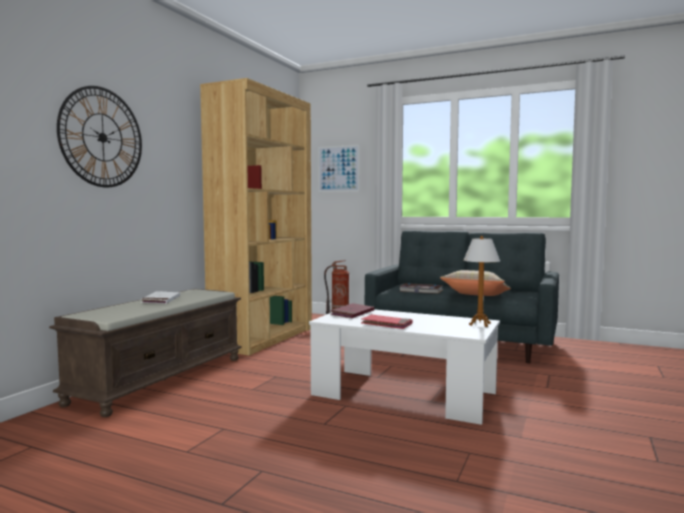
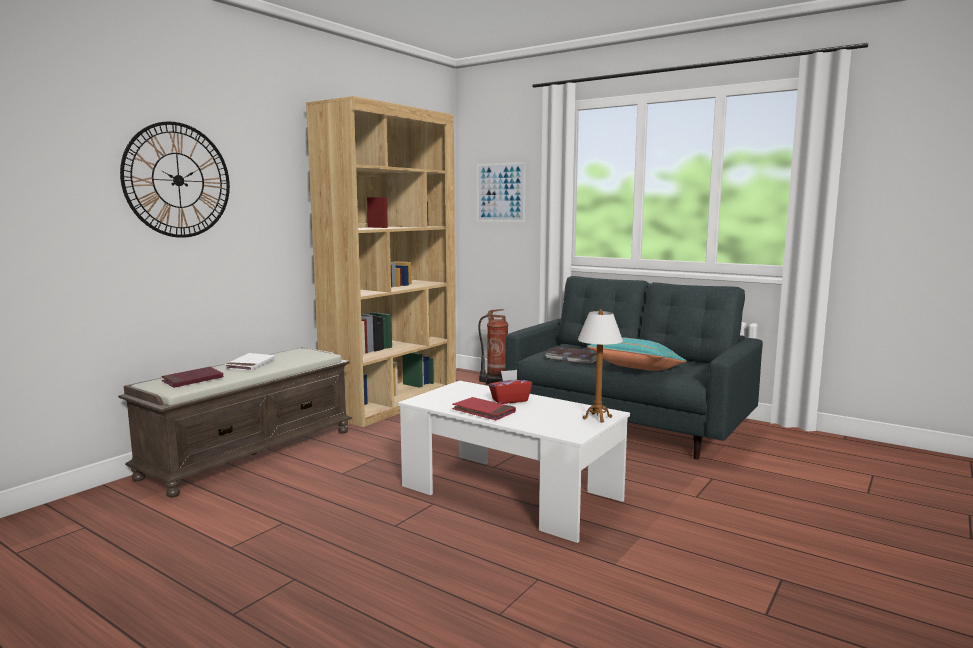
camera: 10 degrees right, 5 degrees up
red book [330,303,374,318] -> red book moved to [161,367,223,388]
beige pillow [440,270,511,296] -> turquoise pillow [587,337,687,371]
none -> red tissue box [489,370,532,404]

